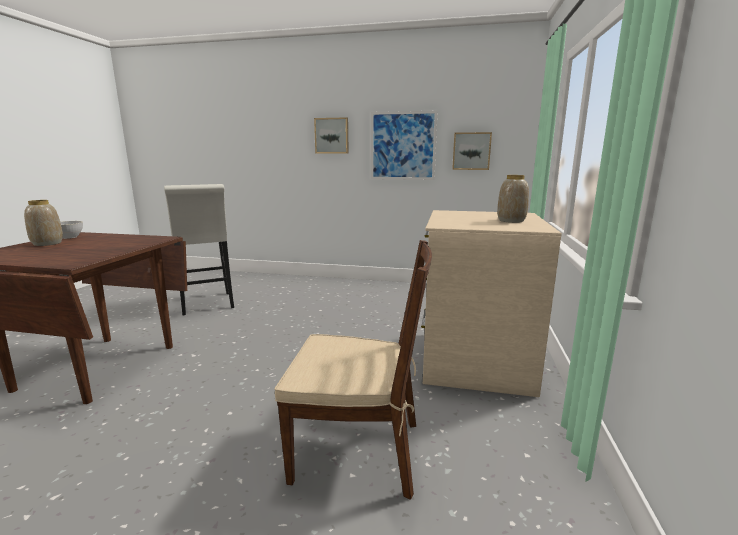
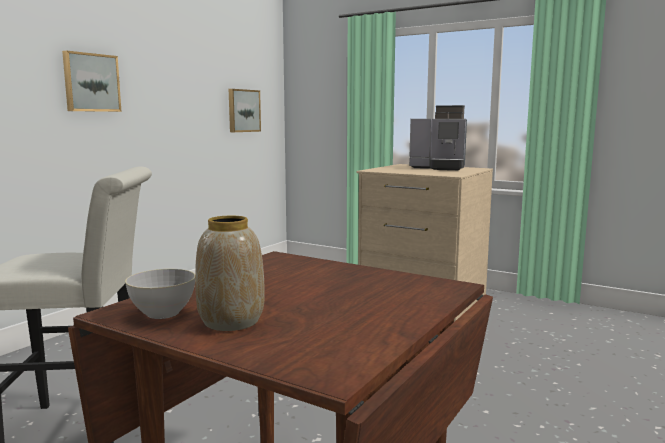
camera: 70 degrees left, 5 degrees down
brown chair [274,240,432,500] -> none
picture [371,111,438,180] -> none
vase [497,175,529,223] -> coffee machine [409,105,467,170]

